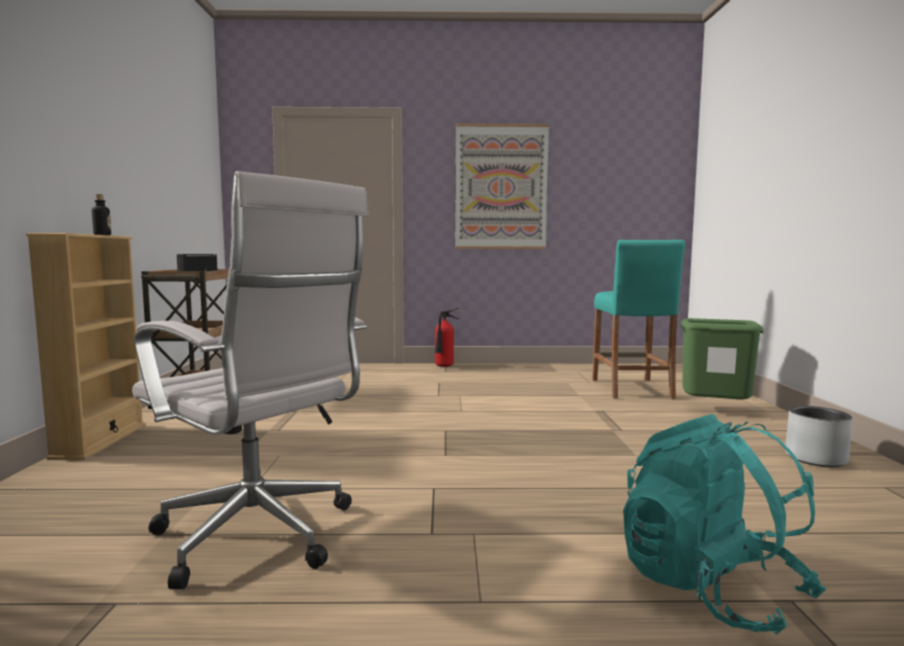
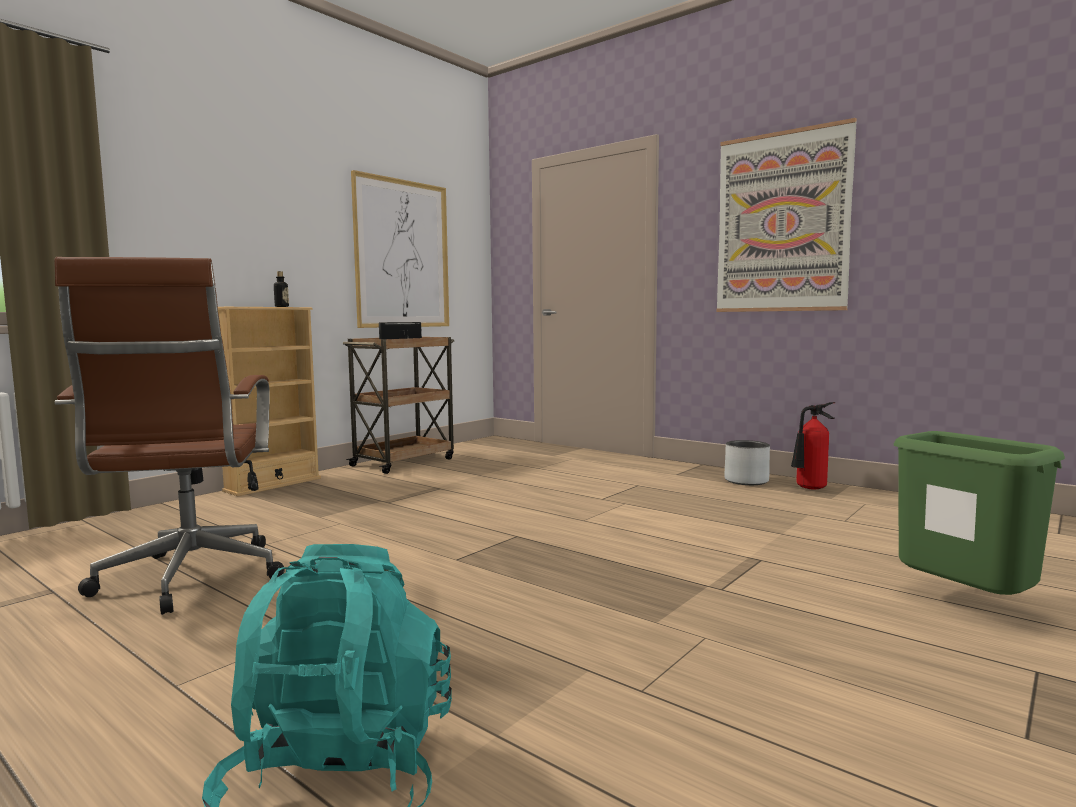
camera: 40 degrees right, 0 degrees up
white office chair [132,171,369,589] -> brown office chair [54,257,285,615]
fire extinguisher [435,308,459,367] -> fire extinguisher moved to [791,402,835,489]
turquoise stool [592,240,685,399] -> none
grey planter [785,406,852,467] -> grey planter moved to [724,440,770,485]
none -> picture [351,170,449,328]

